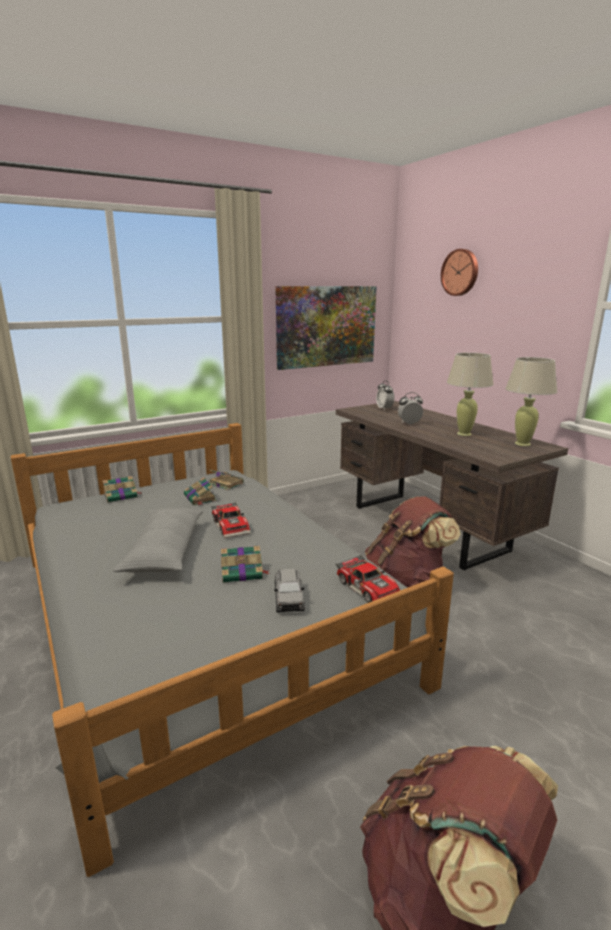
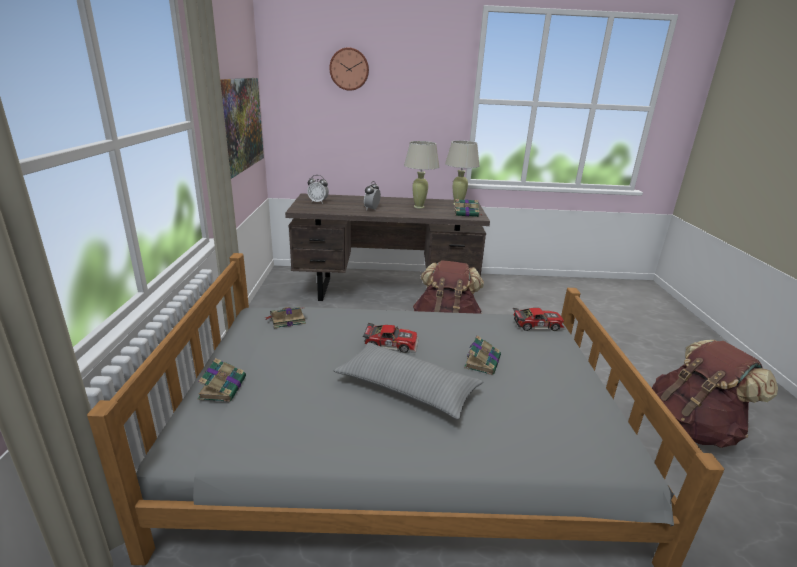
camera: 60 degrees left, 5 degrees up
book [184,477,217,505] -> book moved to [454,199,482,217]
grey toy car [274,569,305,612] -> none

